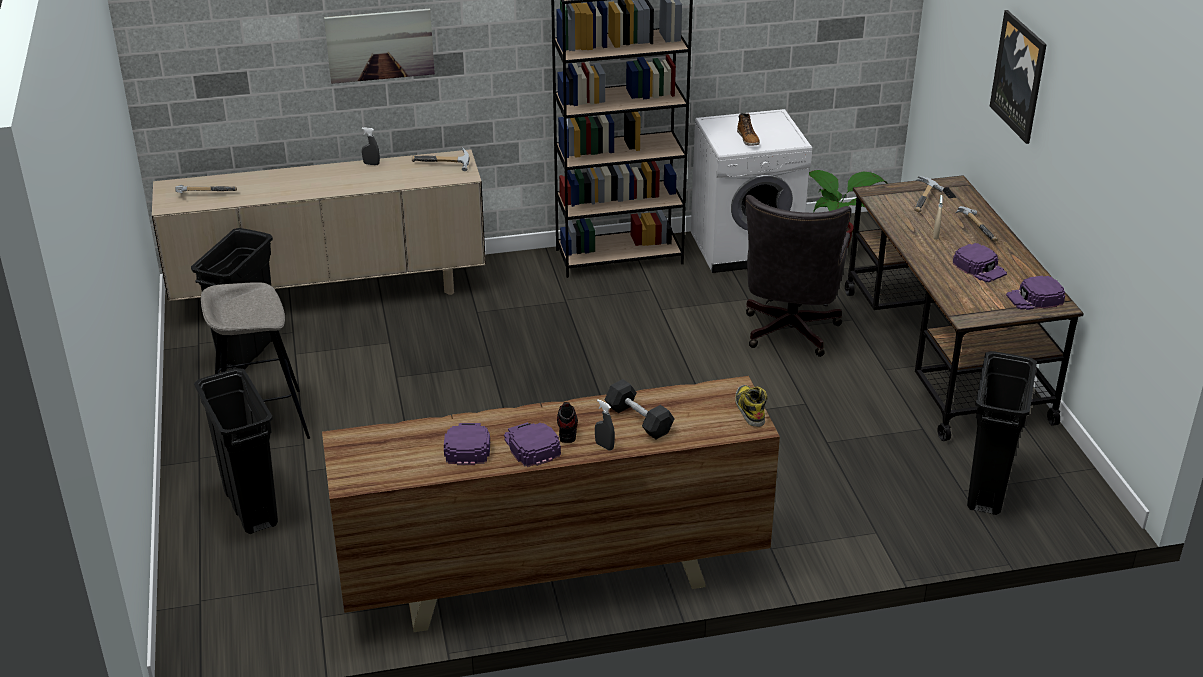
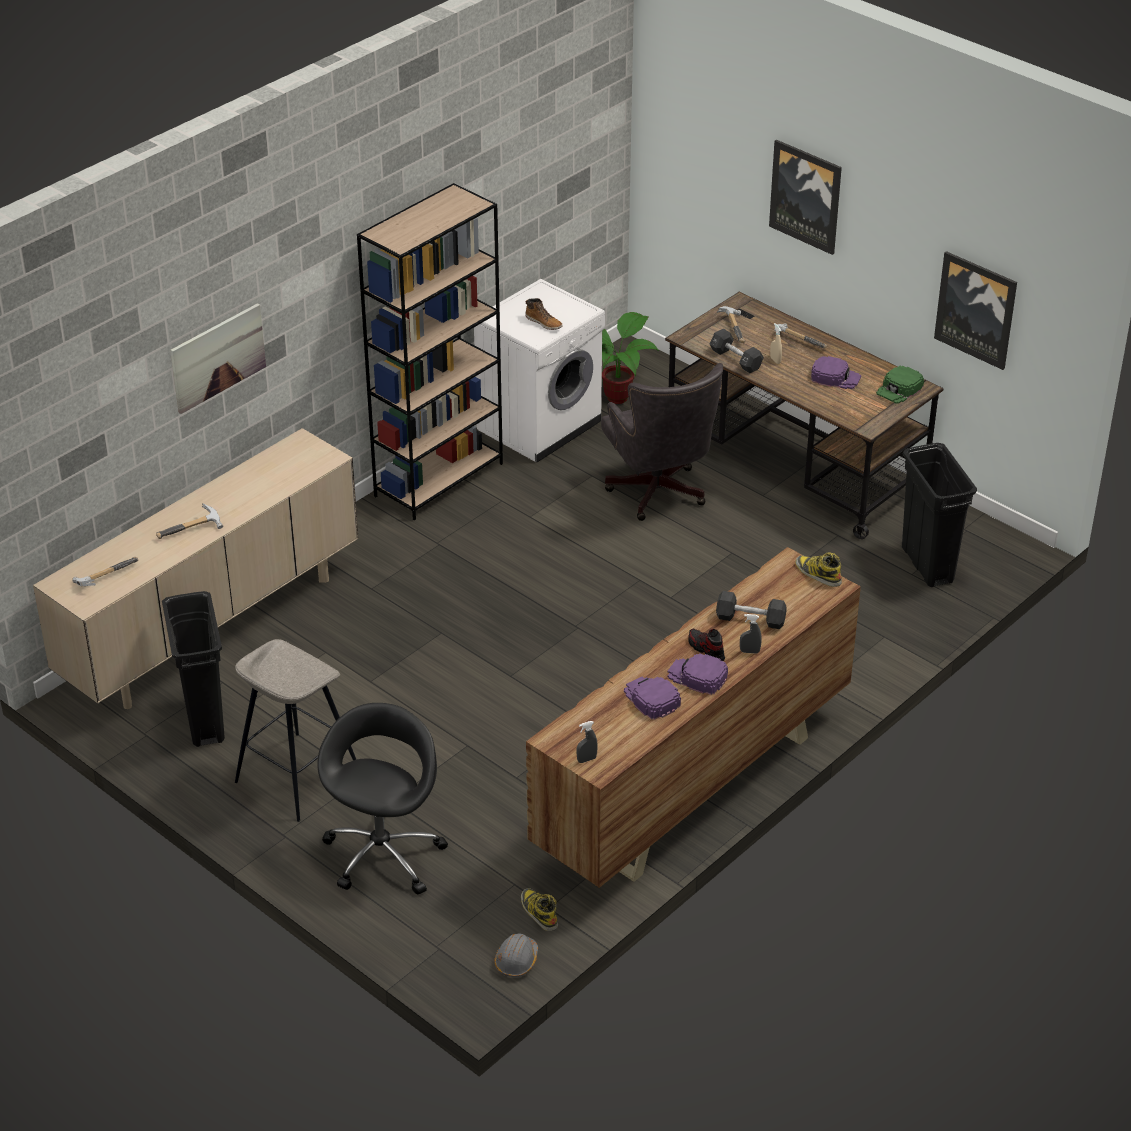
camera: 35 degrees left, 5 degrees up
black trash can [194,368,278,534] -> black office chair [318,703,448,894]
grey spray bottle [362,127,380,165] -> grey spray bottle moved to [576,721,598,763]
hammer [412,147,470,171] -> hammer moved to [156,503,223,539]
purple cap [1006,276,1065,310] -> green cap [876,366,924,404]
none -> grey hard hat [494,934,538,977]
none -> boot [521,888,558,931]
none -> black dumbbell [710,329,764,373]
none -> picture [934,251,1017,370]

